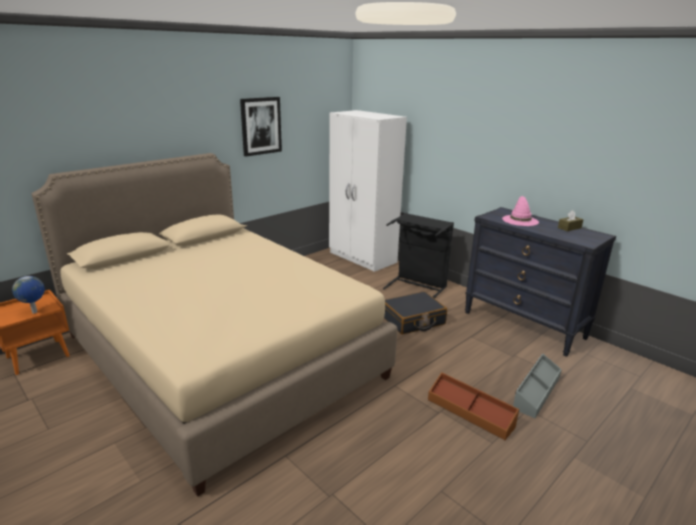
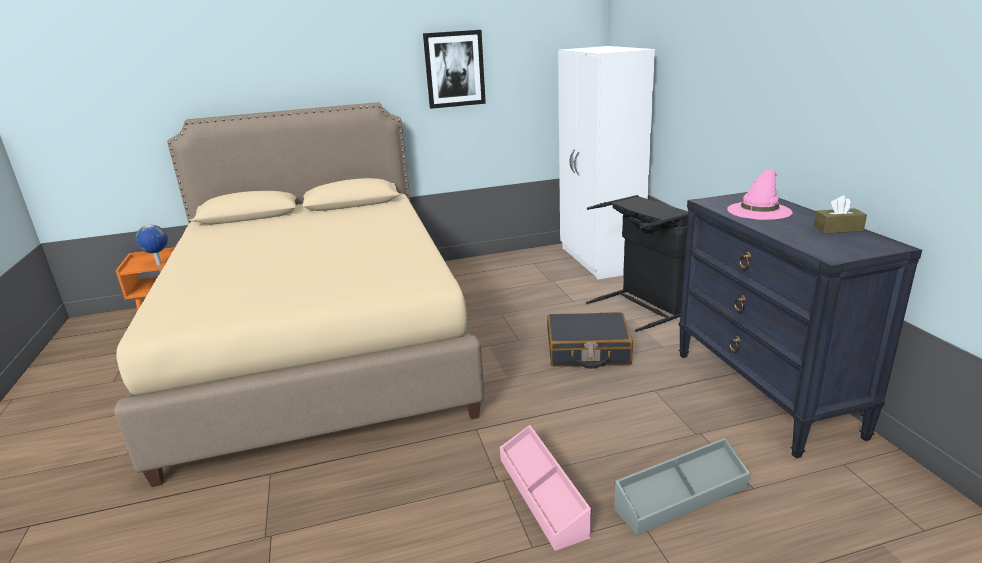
camera: 30 degrees right, 0 degrees up
brown storage box [428,372,519,440] -> pink storage box [500,425,592,551]

